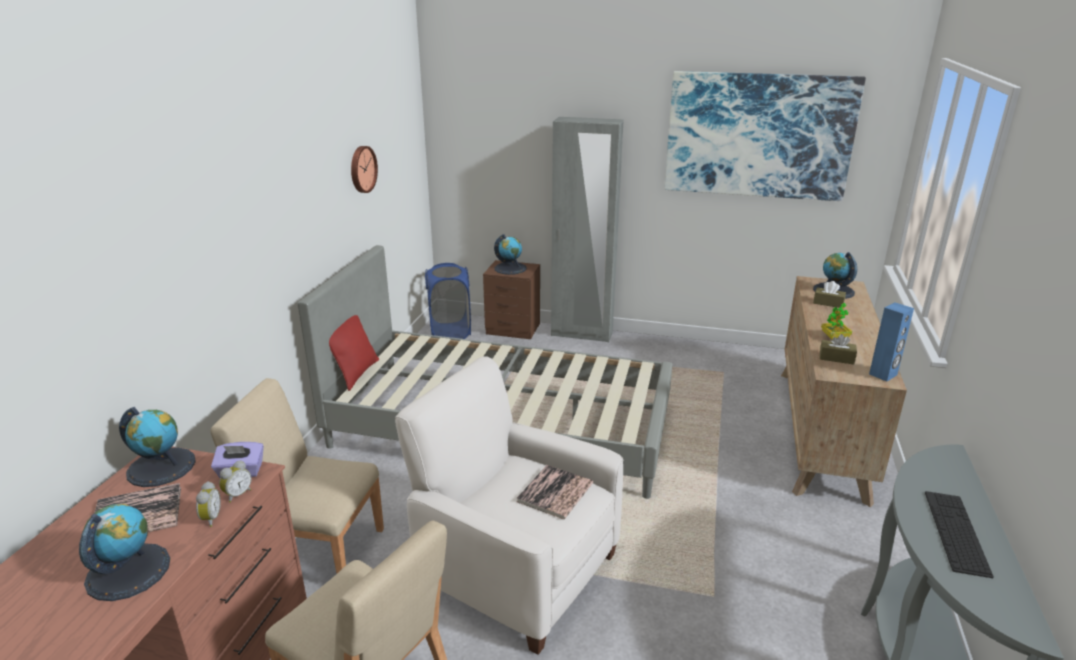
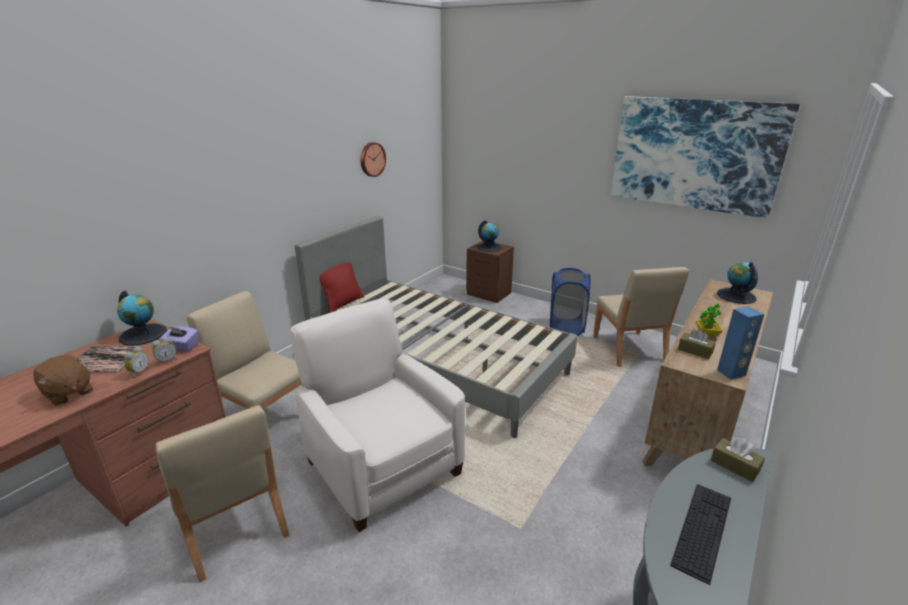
camera: 20 degrees right, 0 degrees up
globe [79,504,171,601] -> brown plush toy [34,355,93,406]
blue laundry basket [425,263,471,339] -> blue laundry basket moved to [550,268,591,336]
book [516,465,593,520] -> none
grey wardrobe [551,117,624,342] -> none
brown tissue box [813,281,846,308] -> brown tissue box moved to [711,437,765,482]
none -> beige chair [593,267,689,367]

